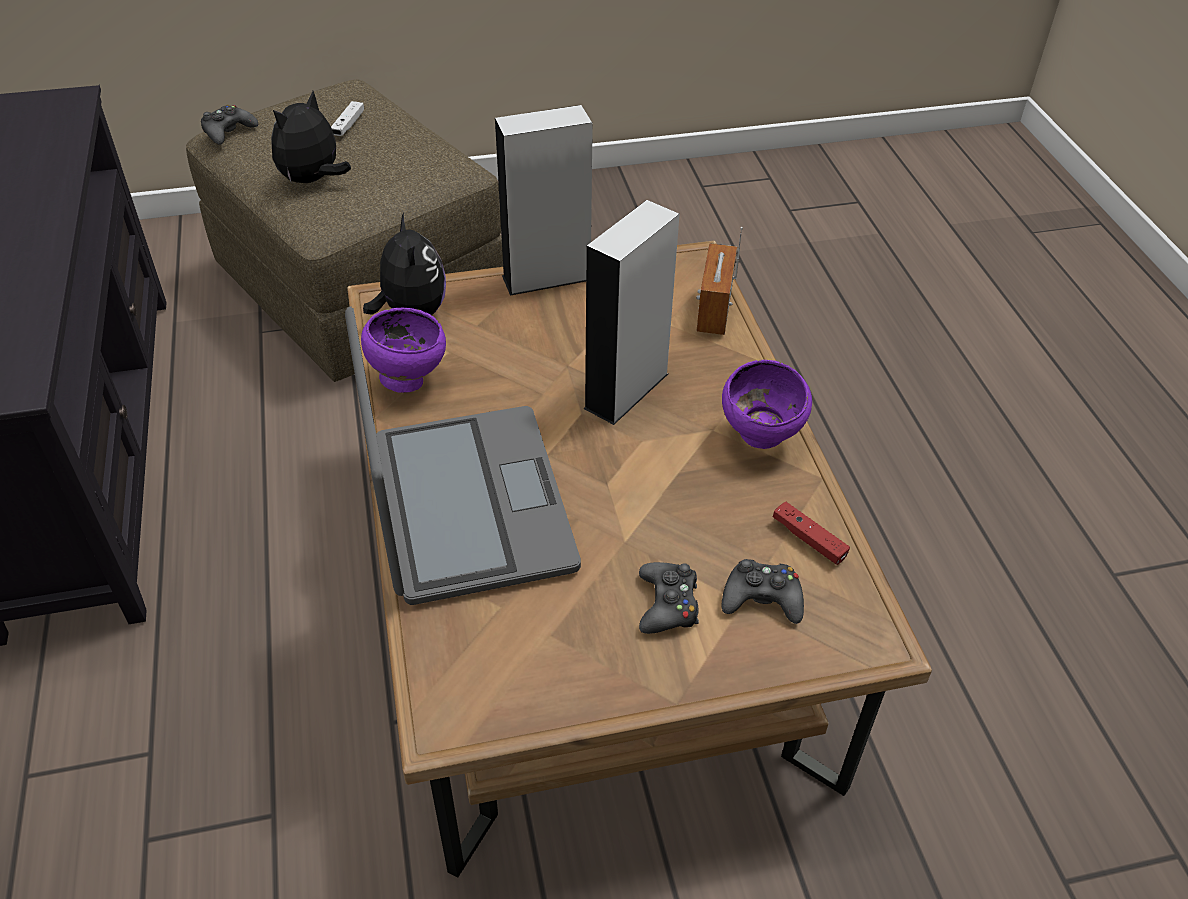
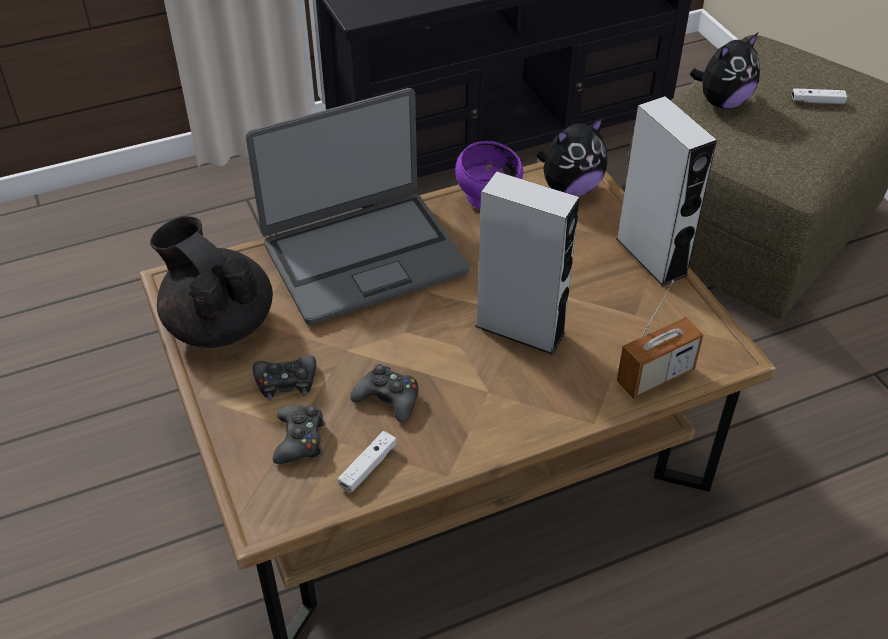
camera: 80 degrees right, 0 degrees up
black game controller [201,105,258,145] -> black game controller moved to [351,364,418,423]
plush toy [271,91,351,184] -> plush toy turned 120 degrees clockwise [690,33,760,109]
radio [696,227,743,335] -> radio turned 150 degrees clockwise [617,280,704,399]
purple bowl [722,360,812,449] -> none
red game controller [773,502,850,565] -> white game controller [338,431,397,493]
none -> black teapot [150,216,273,348]

